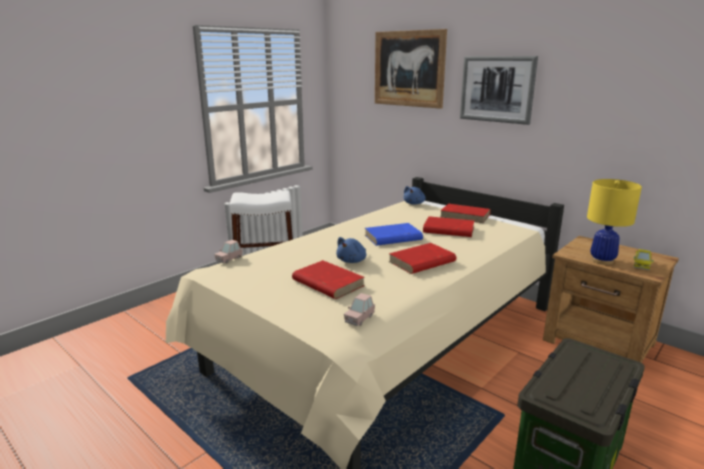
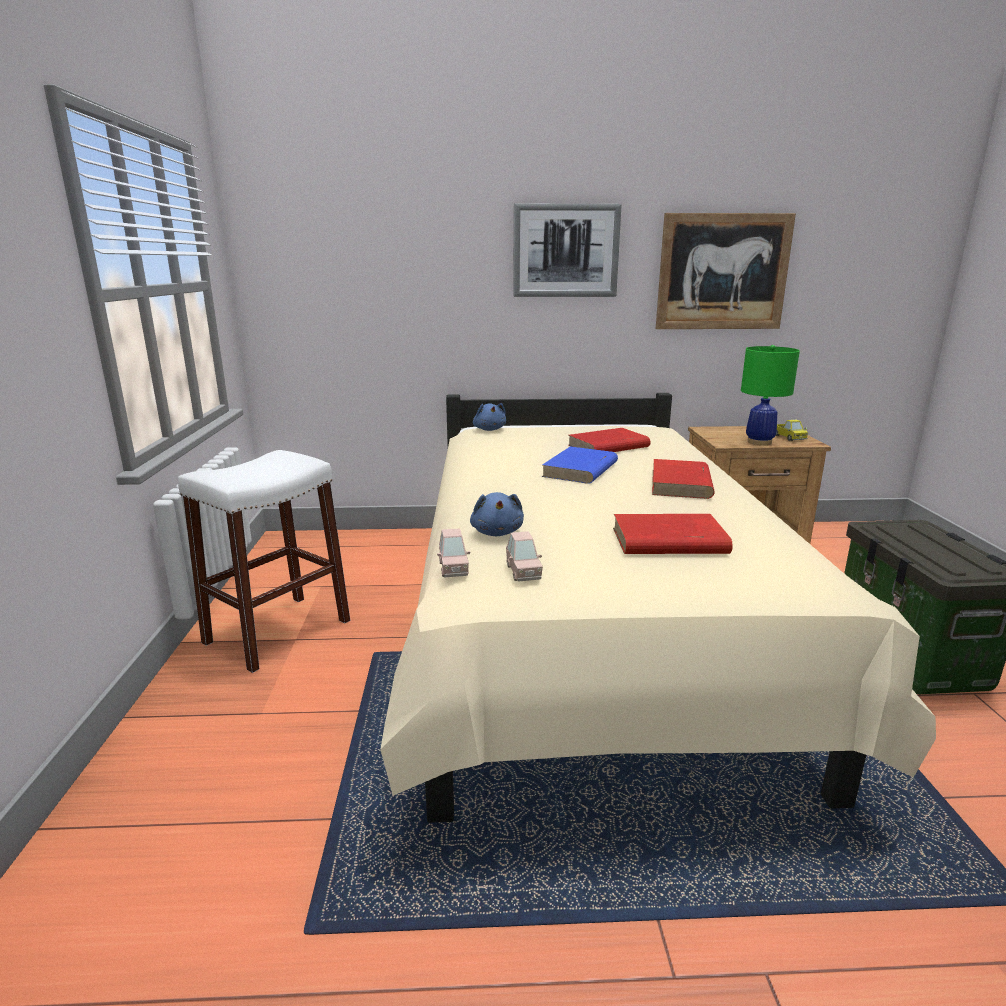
camera: 45 degrees left, 0 degrees up
blue plush toy [336,237,367,263] -> blue plush toy moved to [470,492,524,536]
pink toy car [344,293,375,326] -> pink toy car moved to [506,531,543,582]
picture [375,29,447,109] -> picture moved to [656,213,796,329]
red book [440,204,491,223] -> none
yellow table lamp [587,179,642,265] -> green table lamp [741,345,800,445]

